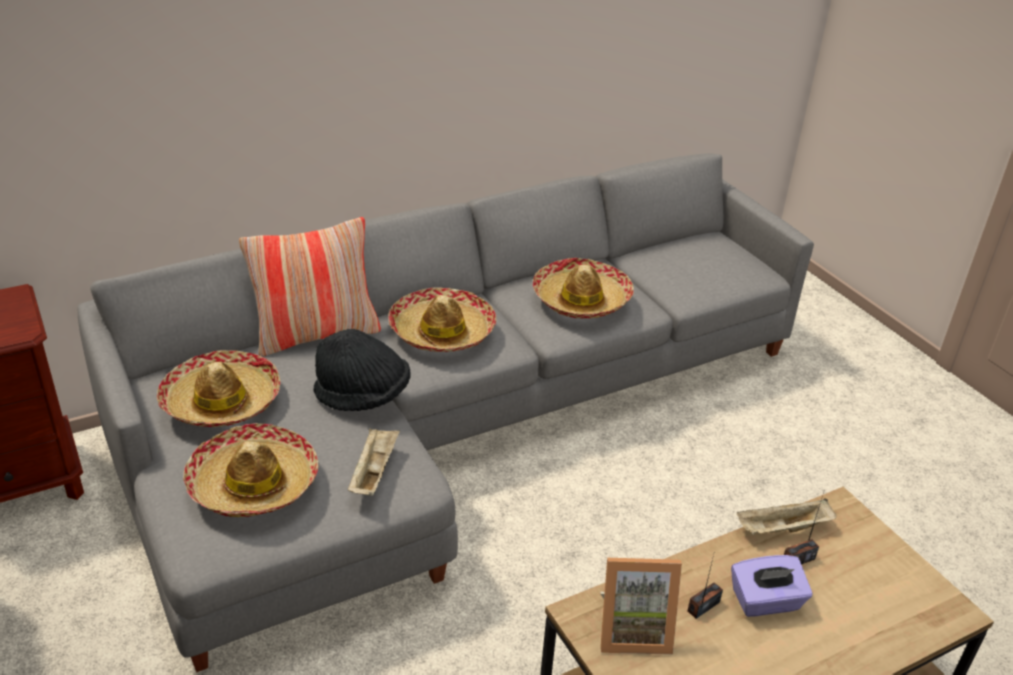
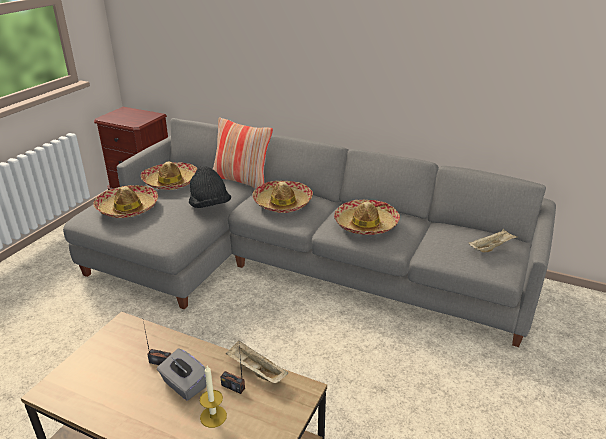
camera: 55 degrees right, 5 degrees down
beige tray [347,429,400,496] -> beige tray moved to [469,229,517,252]
picture frame [600,558,682,655] -> none
purple tissue box [731,555,813,617] -> grey tissue box [157,348,206,401]
none -> candle [200,366,227,428]

